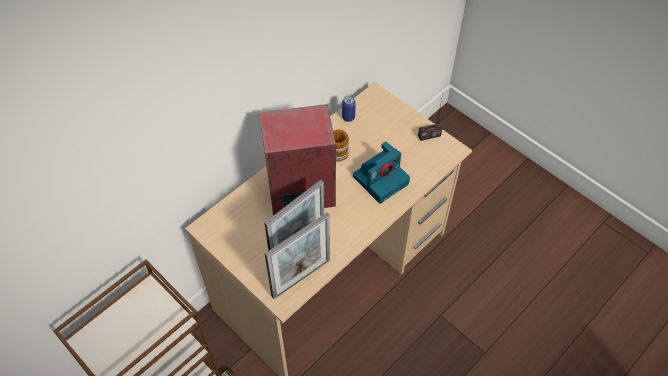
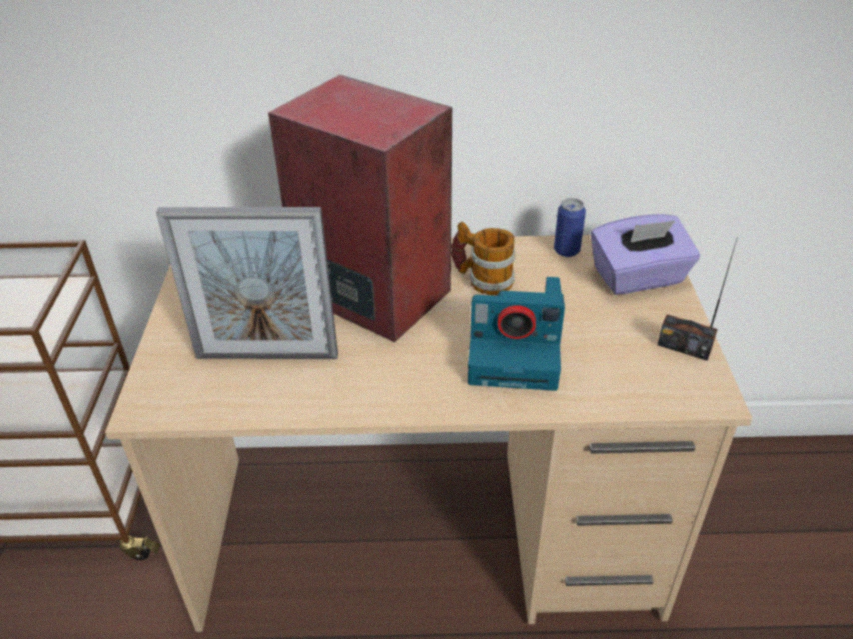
camera: 45 degrees right, 15 degrees down
picture frame [265,212,330,299] -> none
none -> purple tissue box [591,214,700,295]

